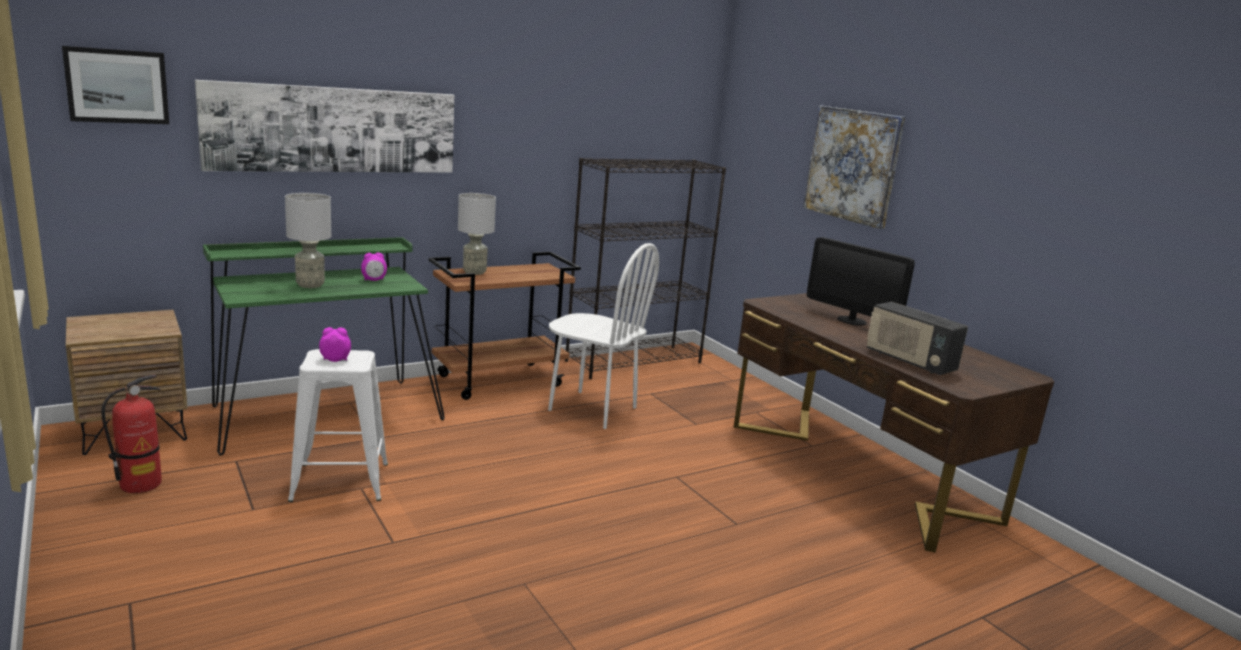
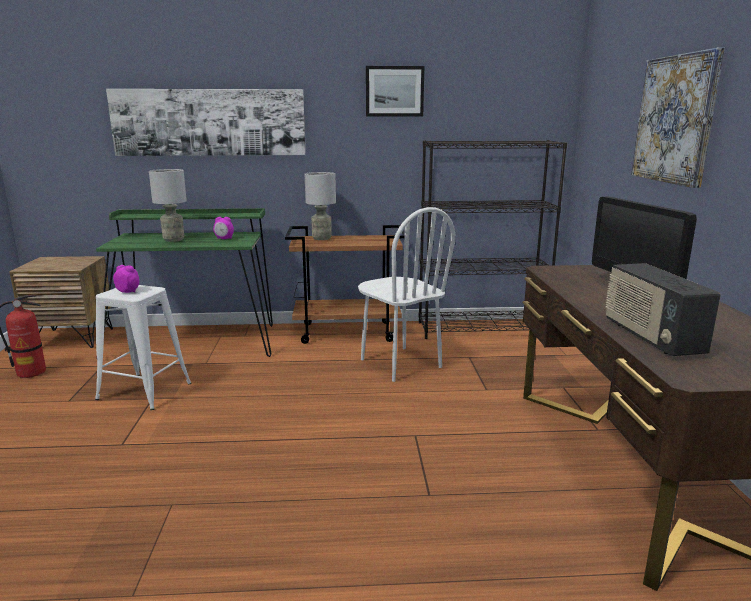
camera: 30 degrees right, 0 degrees up
picture [62,46,169,124] -> picture moved to [366,66,424,116]

